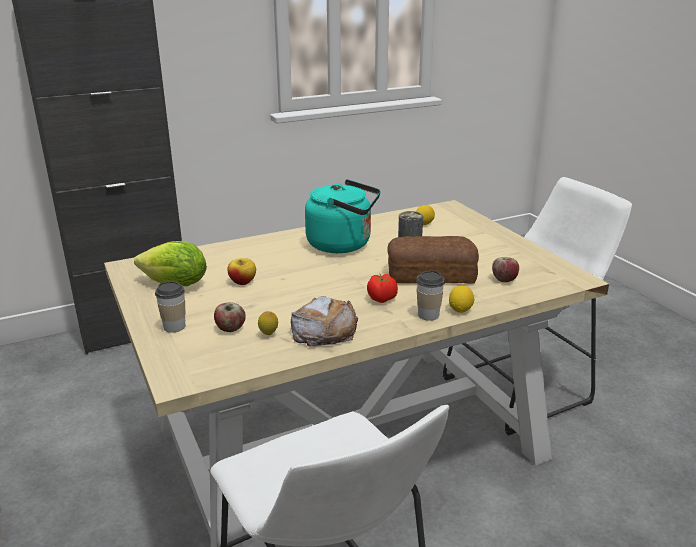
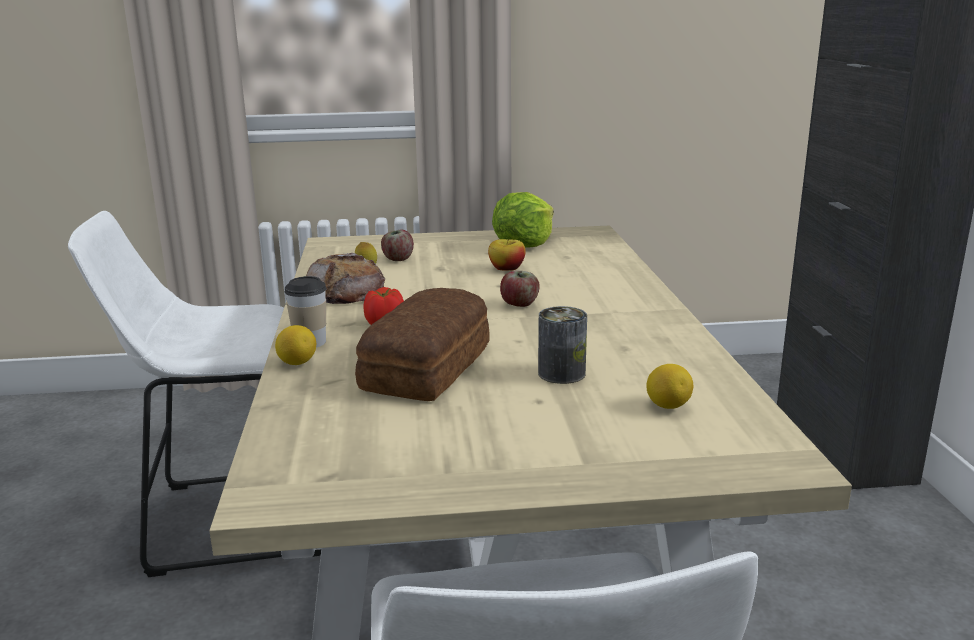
camera: 110 degrees right, 5 degrees down
cup [155,282,185,333] -> none
turquoise kettle [305,179,381,253] -> none
apple [492,257,519,282] -> apple moved to [500,270,540,307]

